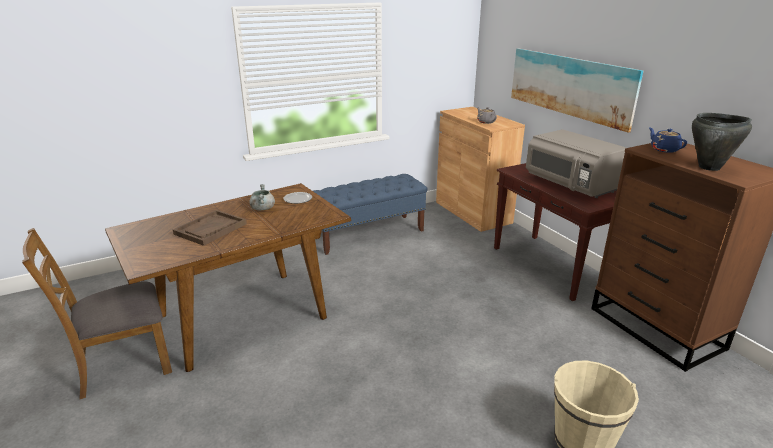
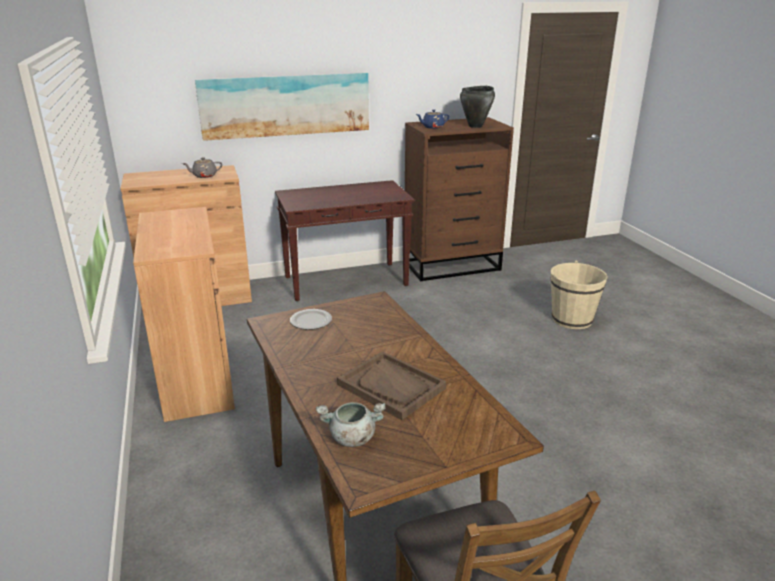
camera: 80 degrees left, 0 degrees up
grey cooking pot [249,184,275,210] -> grey cooking pot moved to [316,402,385,447]
blue bench [313,174,428,255] -> brown cabinet [133,207,235,422]
grey microwave [526,129,626,198] -> none

